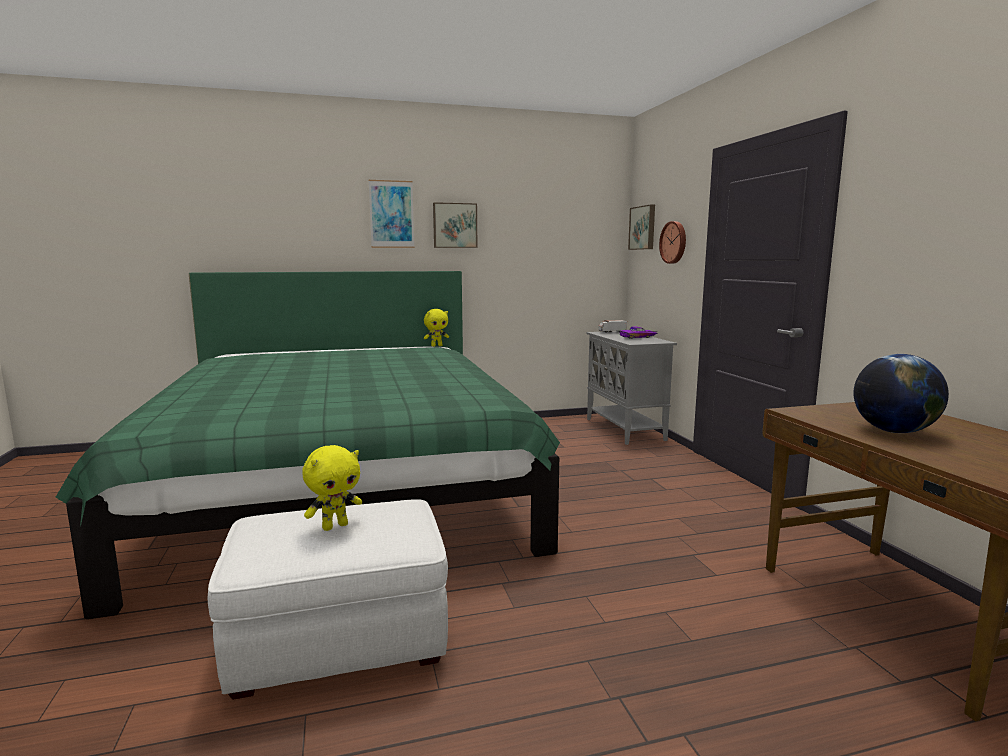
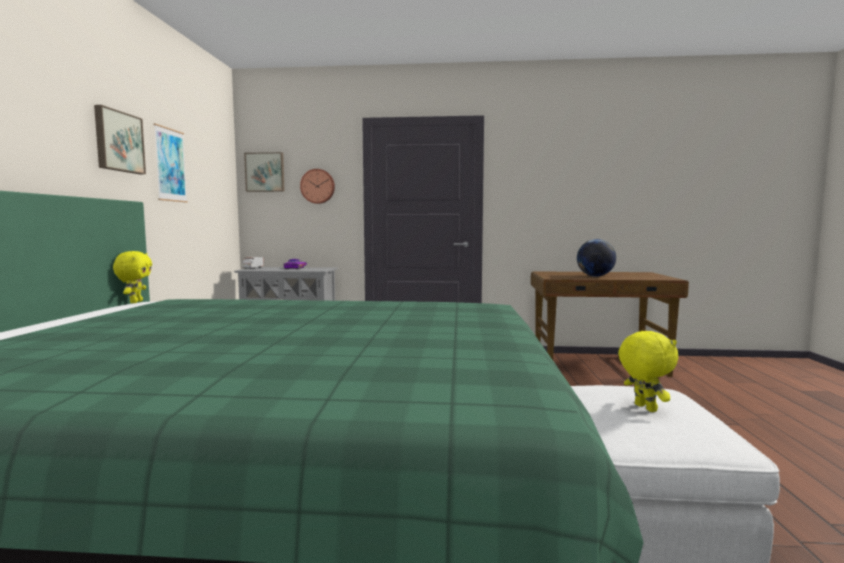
camera: 70 degrees left, 5 degrees down
picture [369,180,414,248] -> picture moved to [154,124,188,203]

